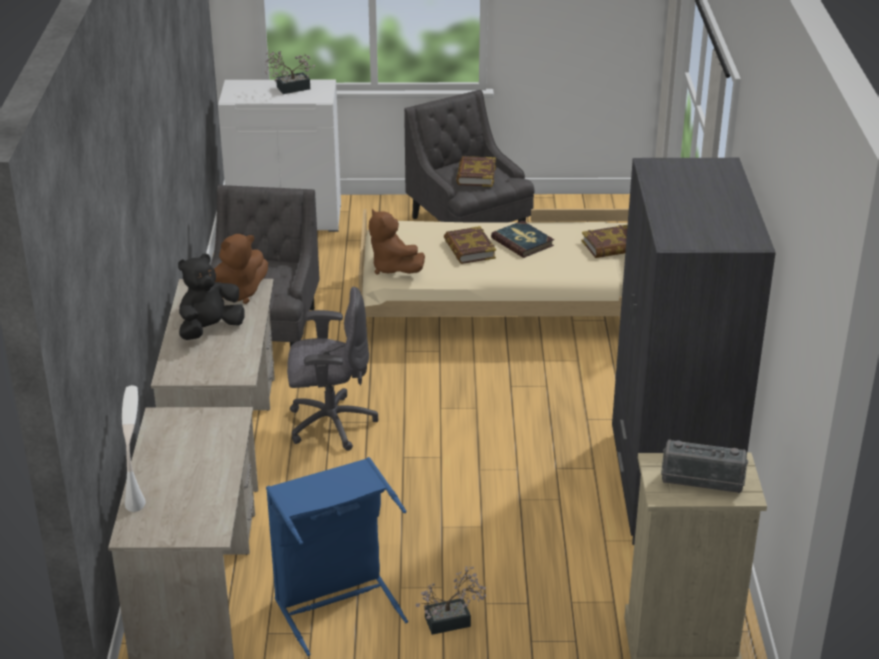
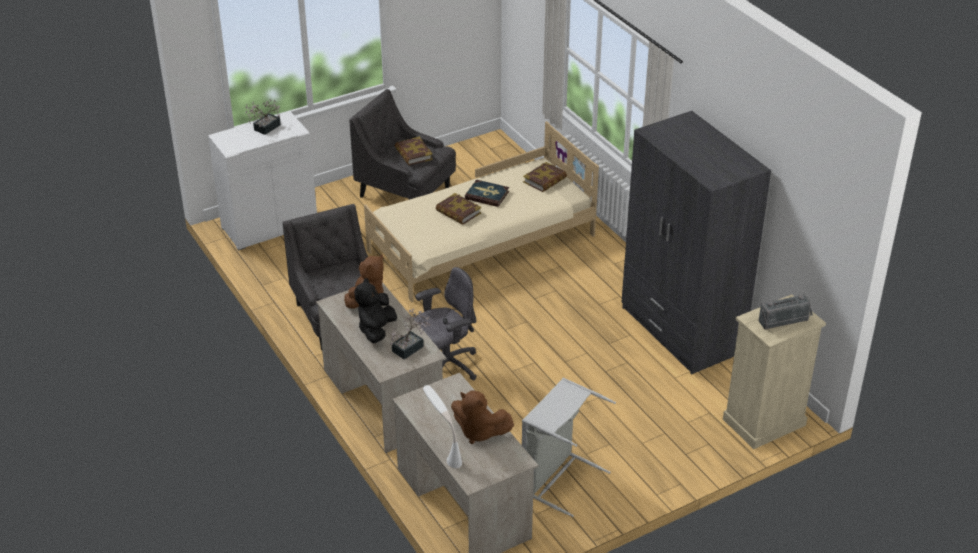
camera: 30 degrees left, 5 degrees up
blue laundry basket [266,457,408,656] -> grey laundry basket [522,378,616,517]
brown plush toy [369,208,425,275] -> brown plush toy moved to [451,391,514,444]
potted plant [416,567,486,635] -> potted plant moved to [390,308,430,359]

